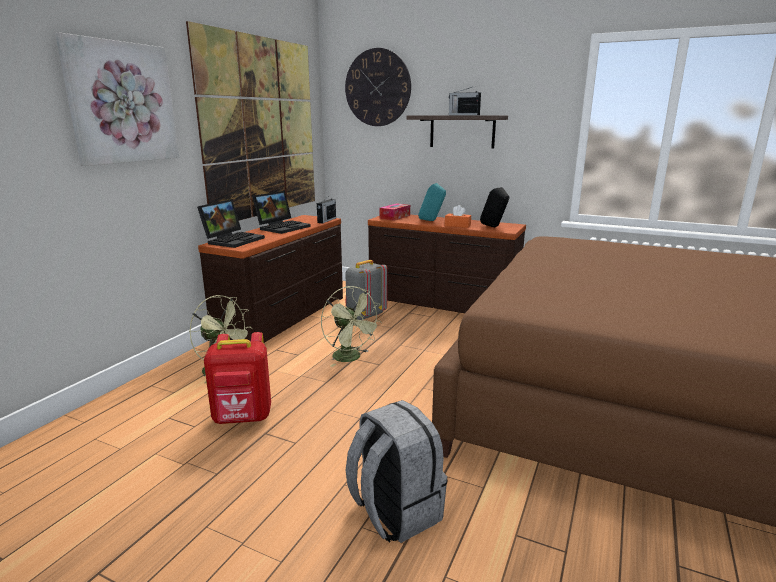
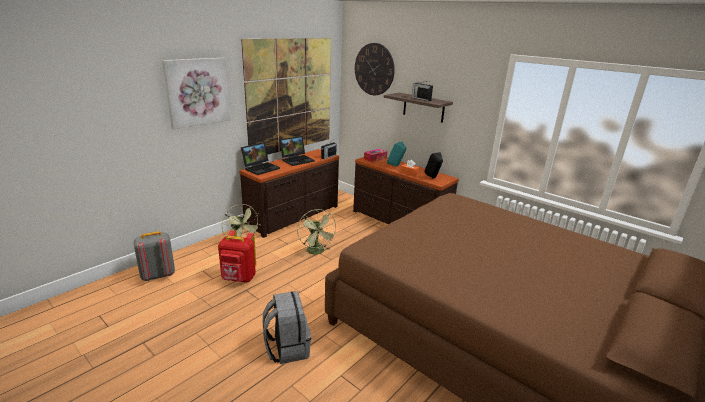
camera: 15 degrees right, 5 degrees up
grey backpack [345,260,387,320] -> grey backpack moved to [134,231,175,281]

